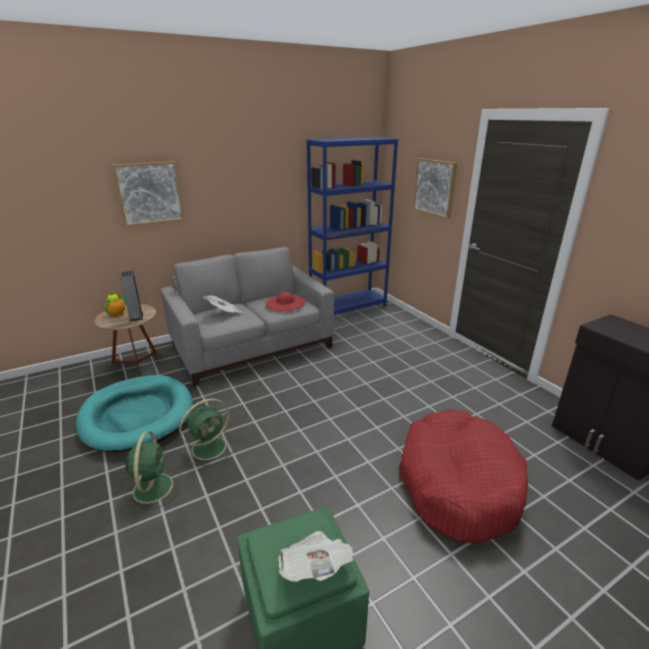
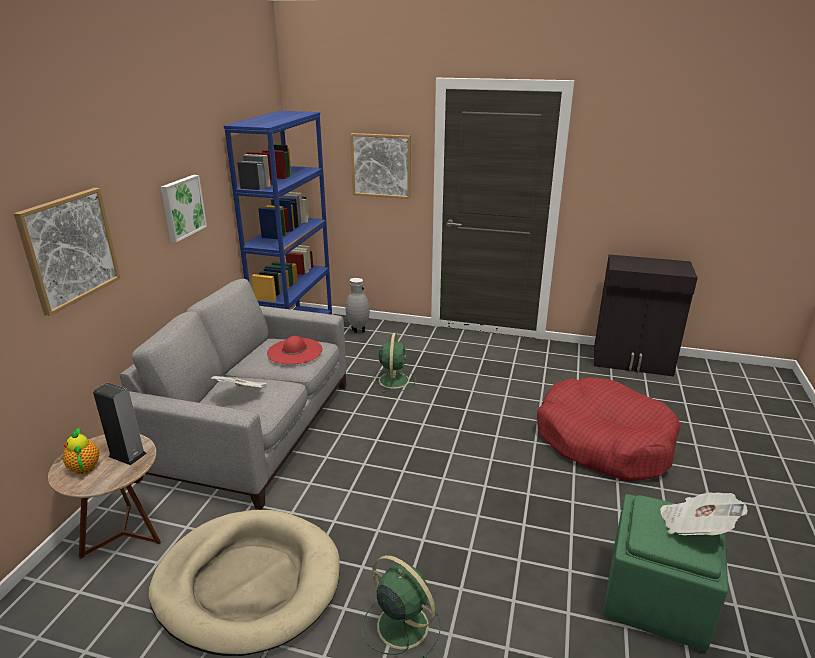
camera: 45 degrees left, 0 degrees up
turquoise dog bed [76,375,193,452] -> beige dog bed [149,510,340,656]
green fan [179,399,235,466] -> green fan moved to [372,333,416,393]
none -> picture [161,175,207,242]
none -> grey vase [345,278,370,333]

